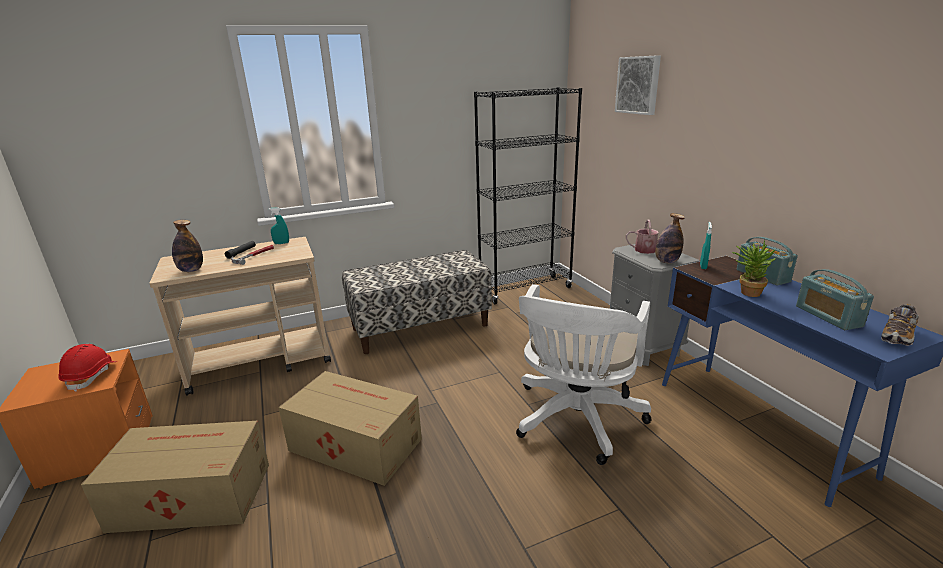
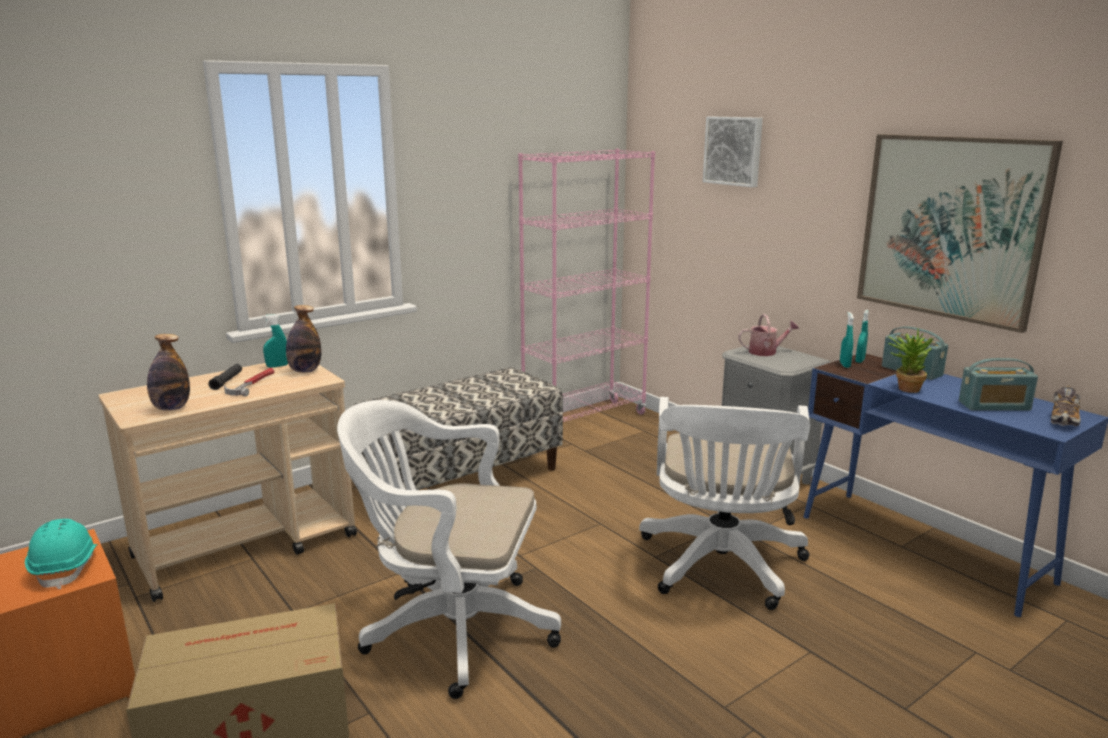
camera: 15 degrees left, 5 degrees down
red hard hat [58,344,117,392] -> turquoise hard hat [25,519,98,590]
cardboard box [278,371,422,486] -> white office chair [337,400,561,699]
black bookcase [474,87,582,304] -> pink bookcase [518,149,655,422]
bottle [655,213,685,263] -> bottle moved to [286,305,321,373]
radio [796,269,874,330] -> radio turned 60 degrees counterclockwise [959,358,1038,411]
none -> turquoise spray bottle [855,310,869,363]
none -> picture [857,134,1063,333]

